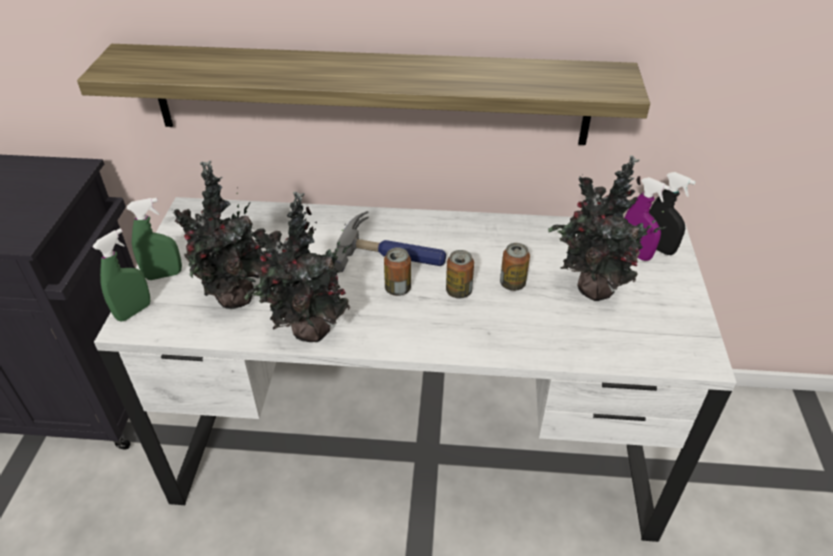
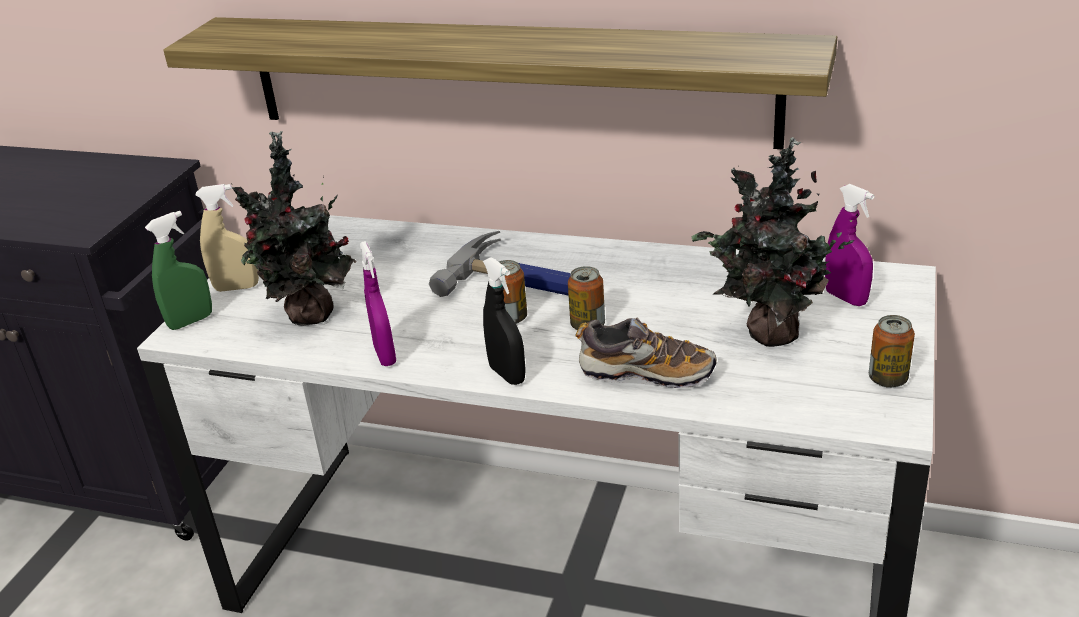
camera: 15 degrees right, 10 degrees down
green spray bottle [127,198,182,280] -> beige spray bottle [195,184,259,292]
potted plant [244,192,353,342] -> purple spray bottle [360,241,396,366]
can [500,243,530,291] -> can moved to [869,315,915,388]
black spray bottle [649,172,696,255] -> black spray bottle moved to [483,257,526,385]
none -> shoe [575,318,717,388]

